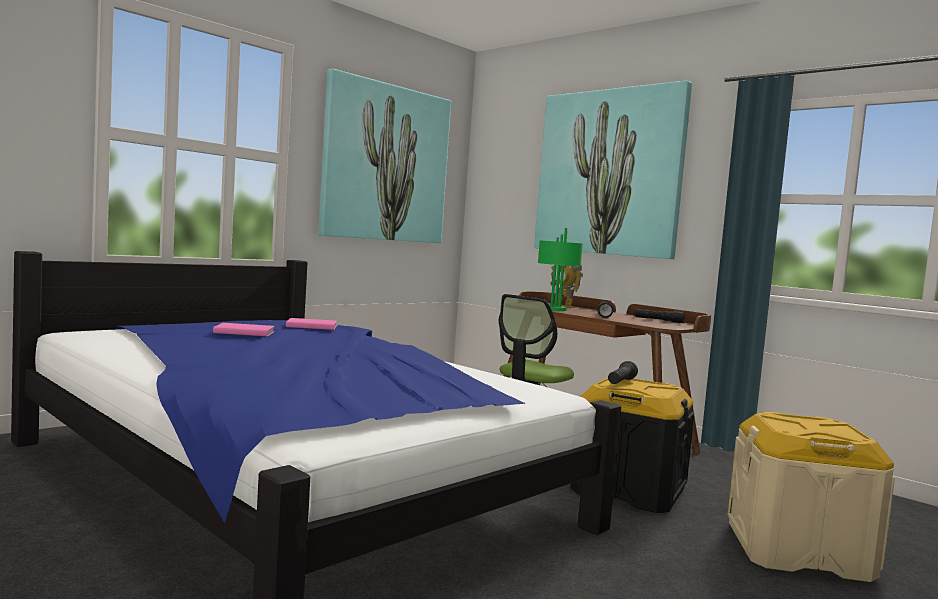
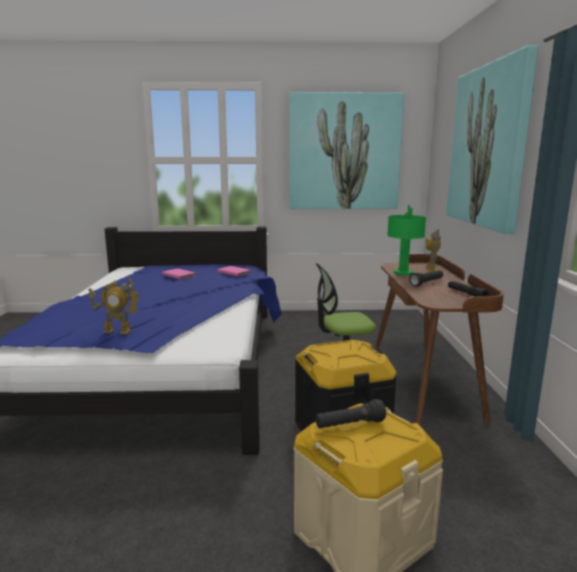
camera: 45 degrees right, 10 degrees up
black flashlight [608,361,638,384] -> black flashlight moved to [316,399,386,428]
none -> toy robot [88,277,140,334]

